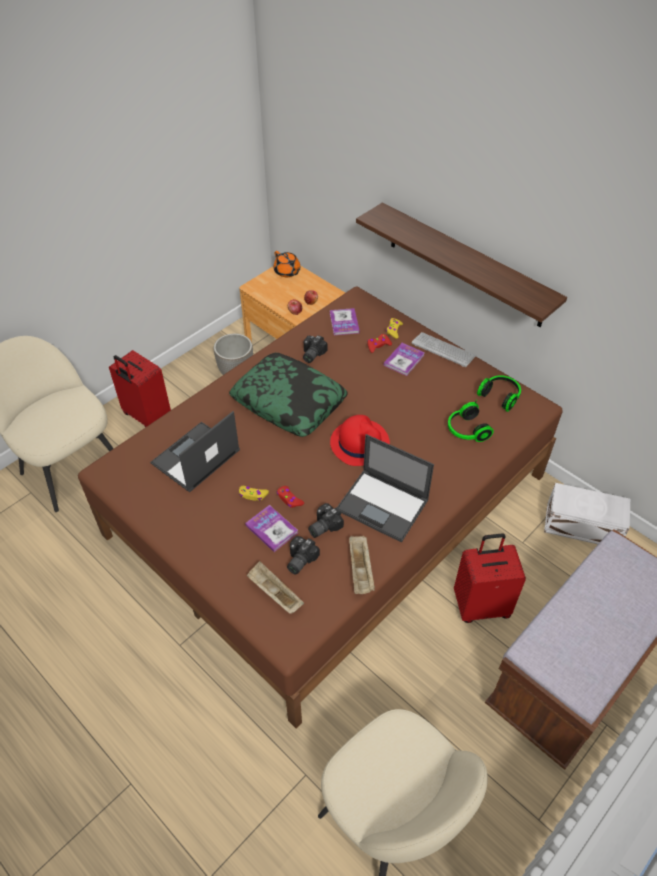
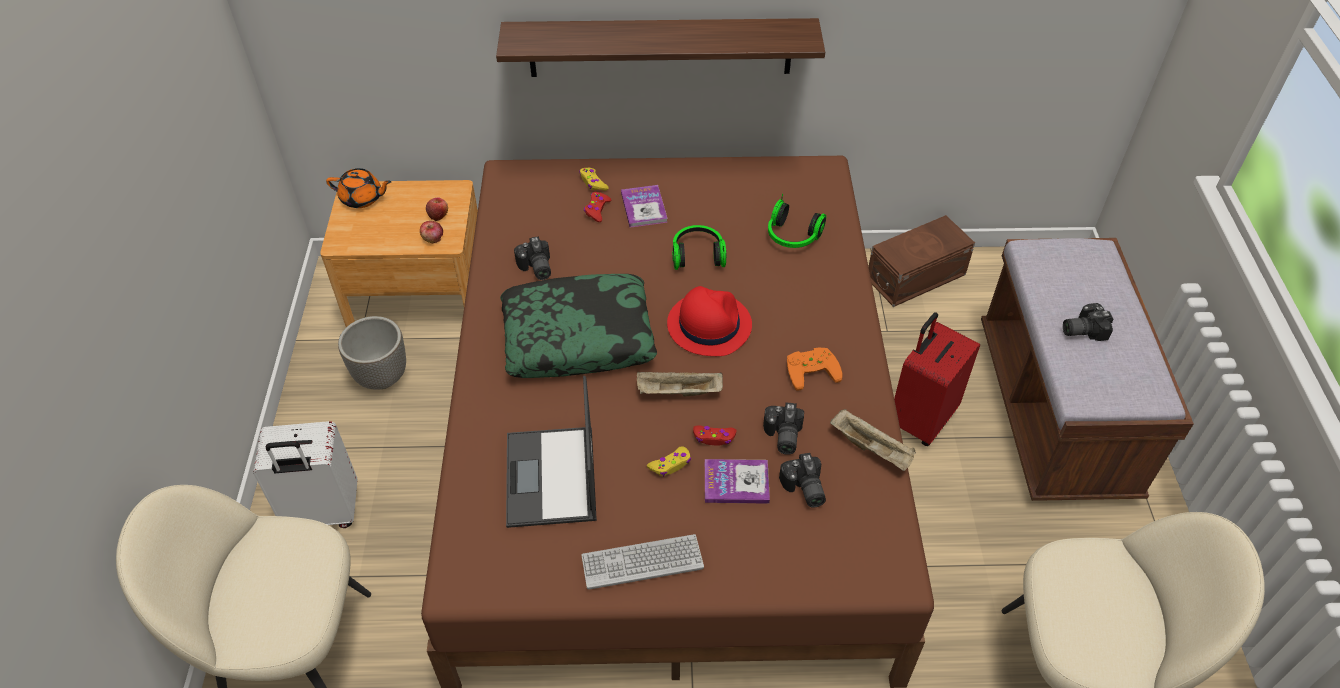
camera: 45 degrees left, 0 degrees up
red suitcase [109,350,171,427] -> white suitcase [253,421,358,528]
beige tray [247,561,304,614] -> beige tray moved to [637,372,723,396]
book [330,308,360,335] -> none
laptop [337,434,434,542] -> orange game controller [787,348,842,391]
keyboard [412,332,476,367] -> keyboard moved to [581,534,704,590]
headphones [477,375,521,412] -> headphones moved to [672,225,727,270]
white storage box [544,483,630,544] -> brown storage box [868,215,975,307]
none -> camera [1063,303,1114,341]

